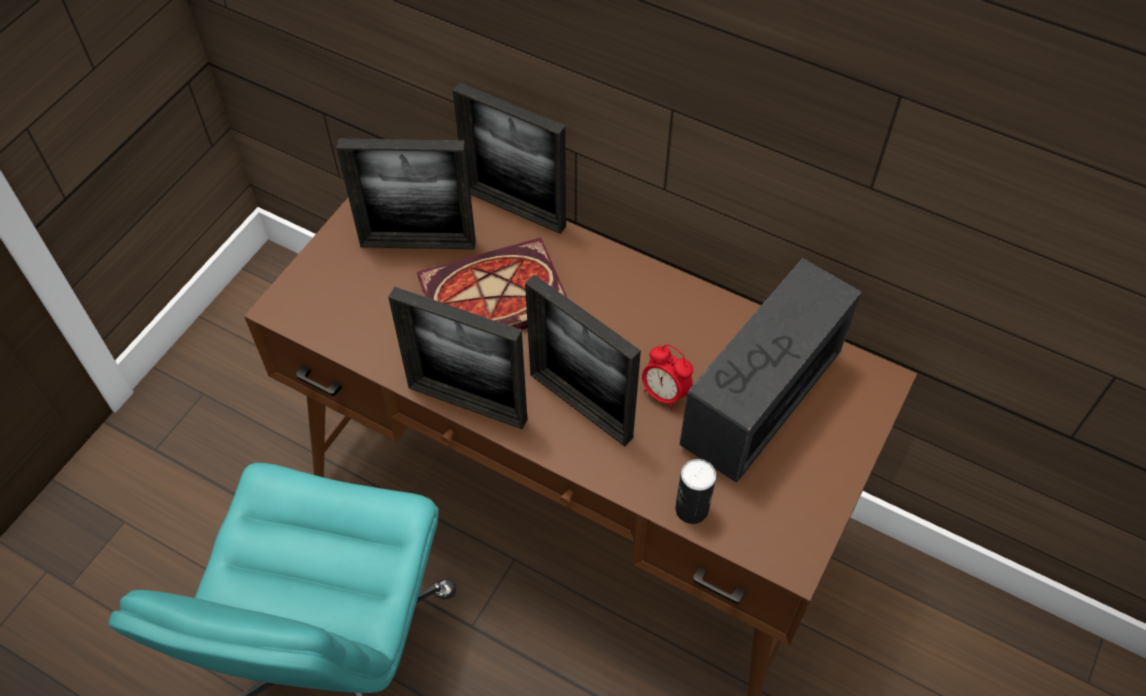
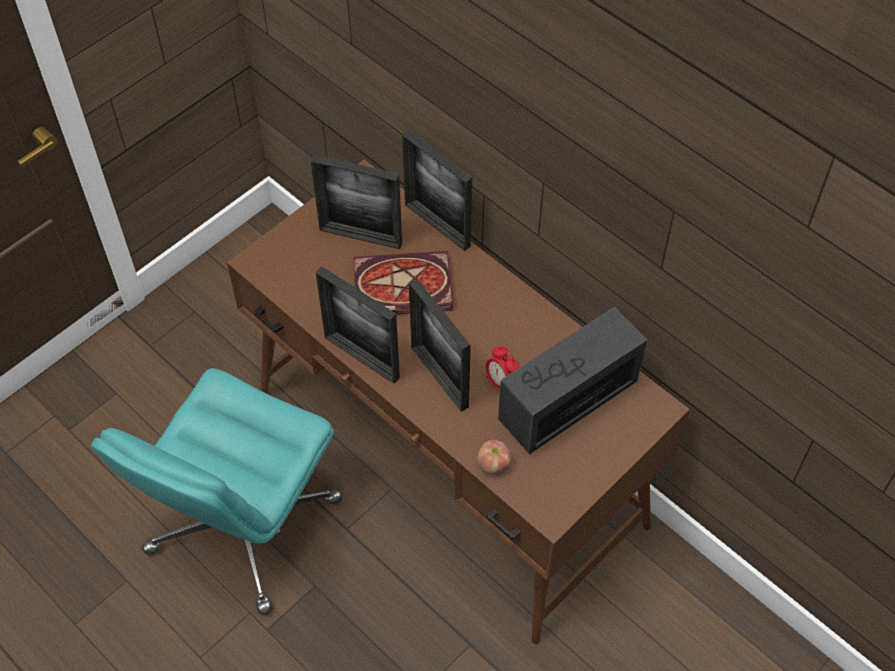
camera: 15 degrees right, 0 degrees up
can [675,459,716,524] -> apple [477,440,511,475]

